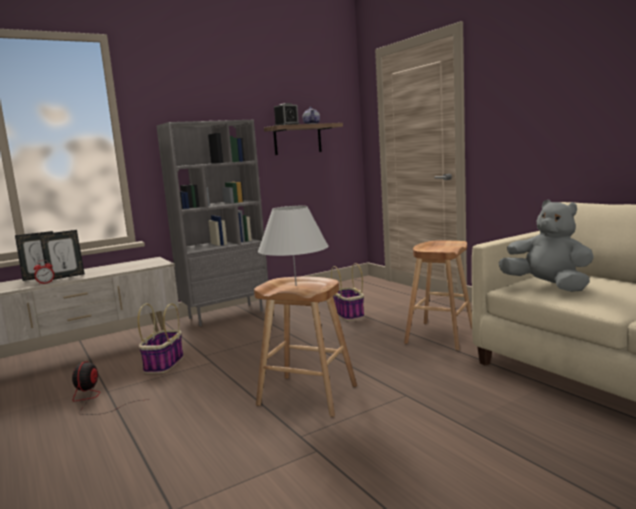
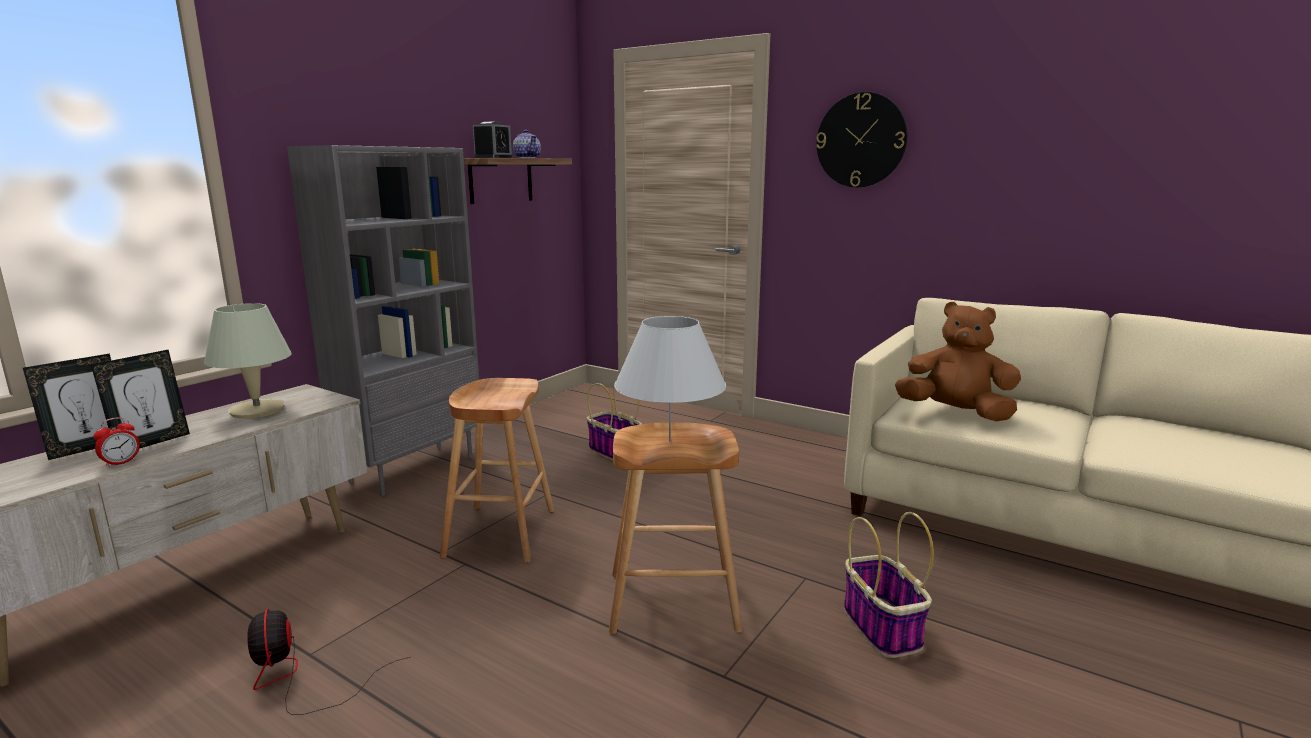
camera: 25 degrees left, 5 degrees up
basket [138,303,184,374] -> basket moved to [844,512,934,658]
brown stool [404,240,472,351] -> brown stool moved to [440,378,554,563]
grey plush toy [499,200,594,292] -> brown plush toy [895,302,1021,422]
none -> beige table lamp [204,303,292,419]
none -> wall clock [816,92,907,187]

